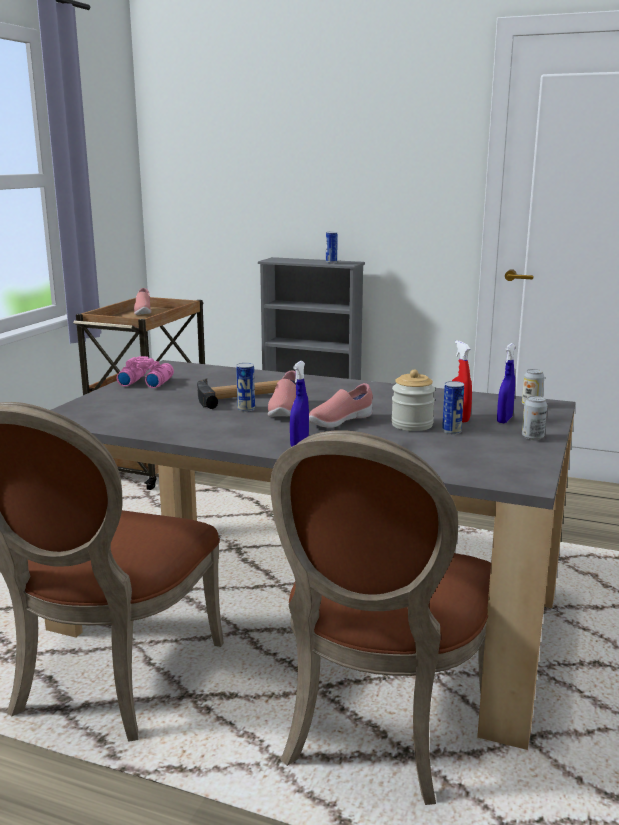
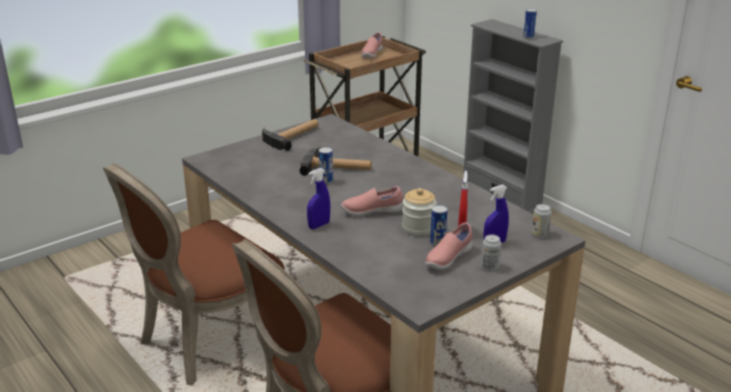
camera: 30 degrees right, 10 degrees up
pink binoculars [117,356,174,388] -> hammer [262,119,318,151]
pink shoe [268,370,296,417] -> pink shoe moved to [425,223,472,270]

